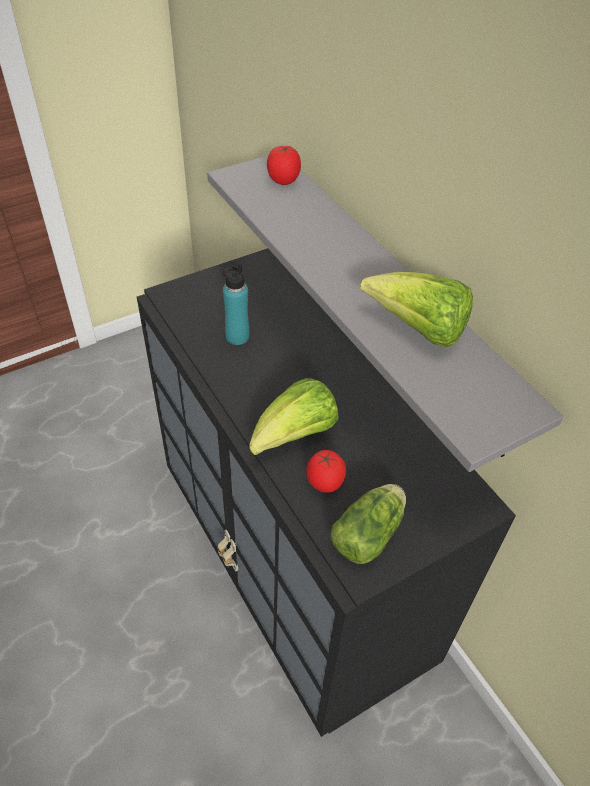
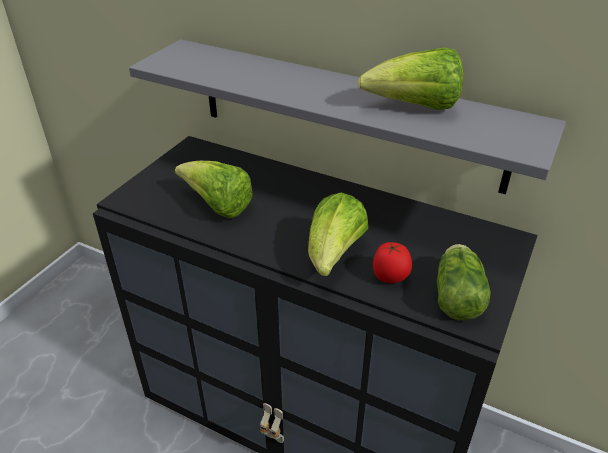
camera: 30 degrees left, 10 degrees down
turquoise bottle [222,263,249,345] -> lettuce [175,161,253,218]
tomato [267,146,301,185] -> none

